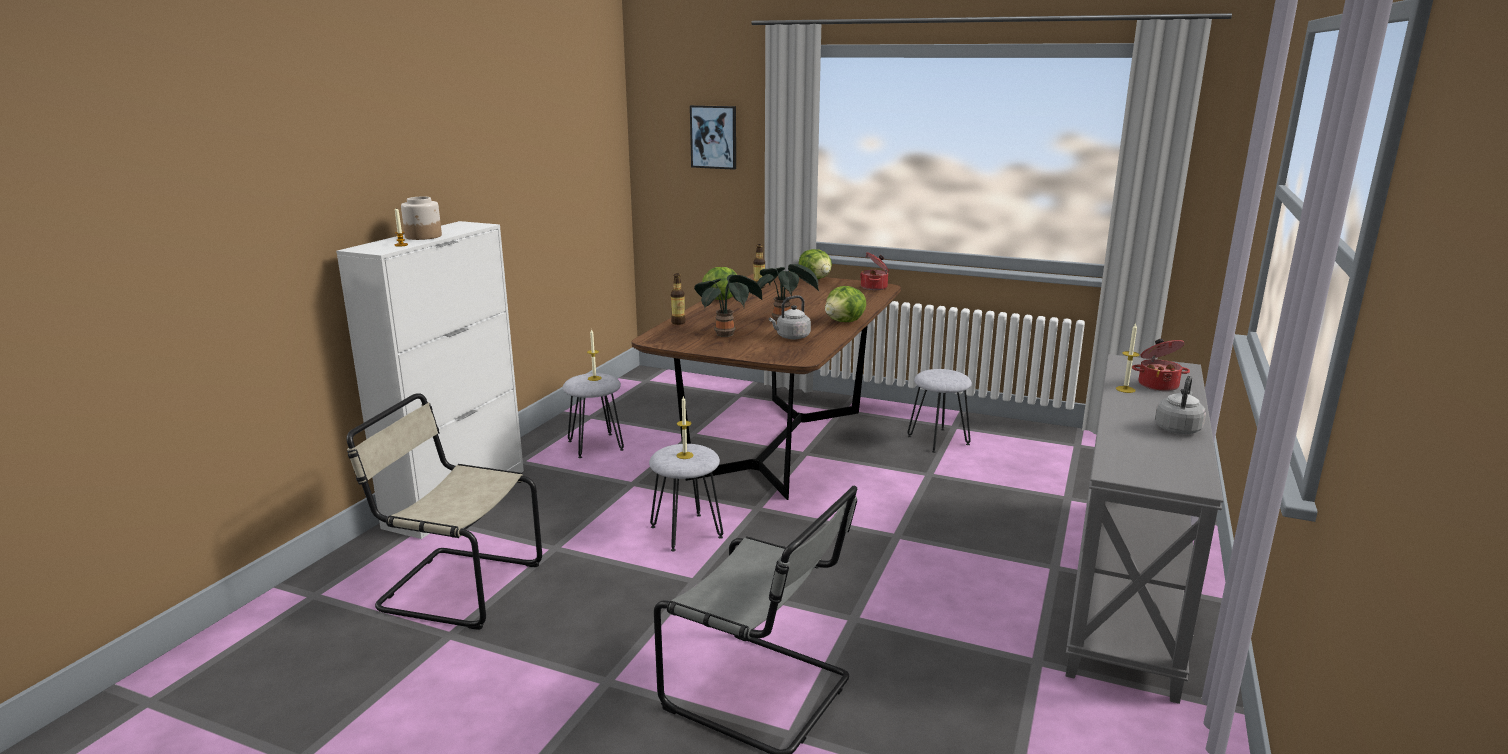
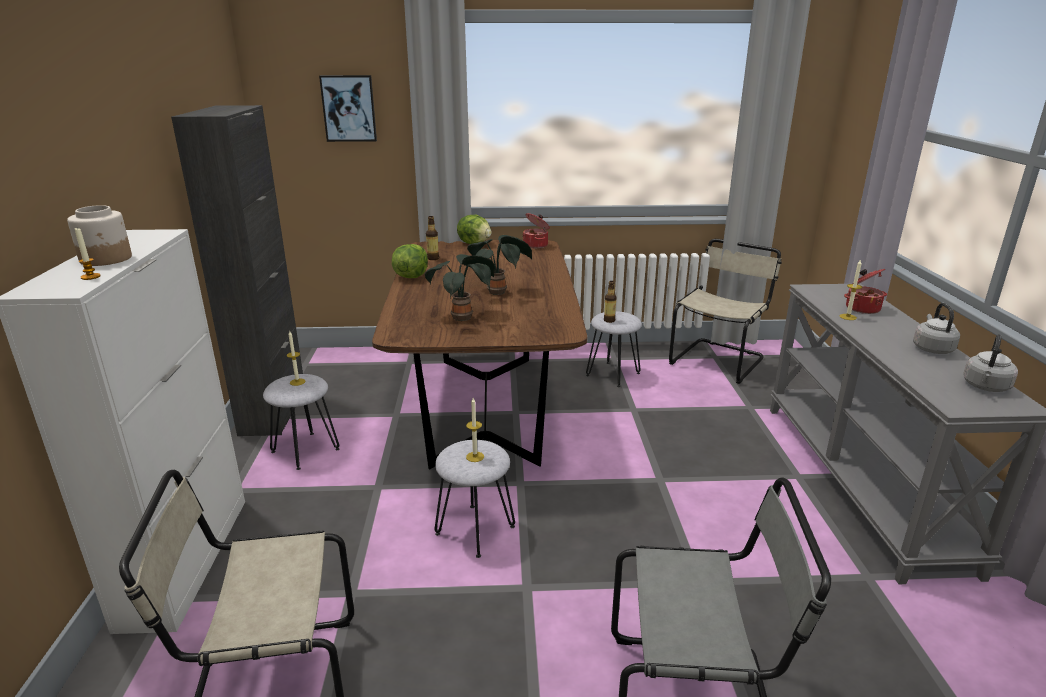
camera: 25 degrees left, 5 degrees up
bottle [671,273,685,325] -> bottle moved to [604,281,617,323]
grey kettle [769,295,811,339] -> grey kettle moved to [963,334,1018,392]
lettuce [825,286,867,322] -> none
none -> black cabinet [171,105,303,436]
none -> beige chair [669,239,782,384]

